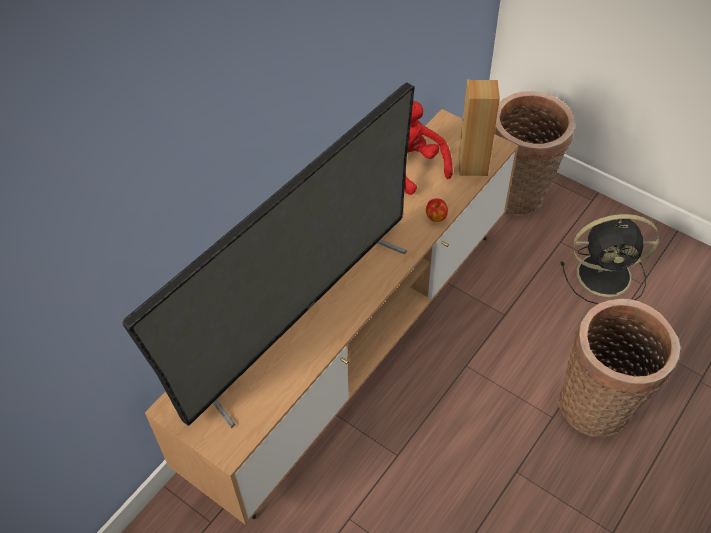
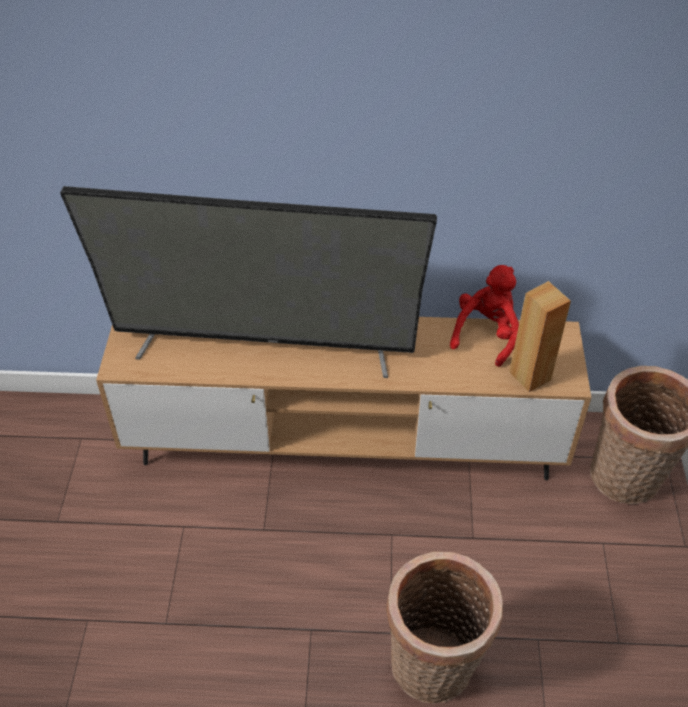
camera: 55 degrees right, 5 degrees down
apple [426,198,448,222] -> none
black fan [561,214,659,304] -> none

